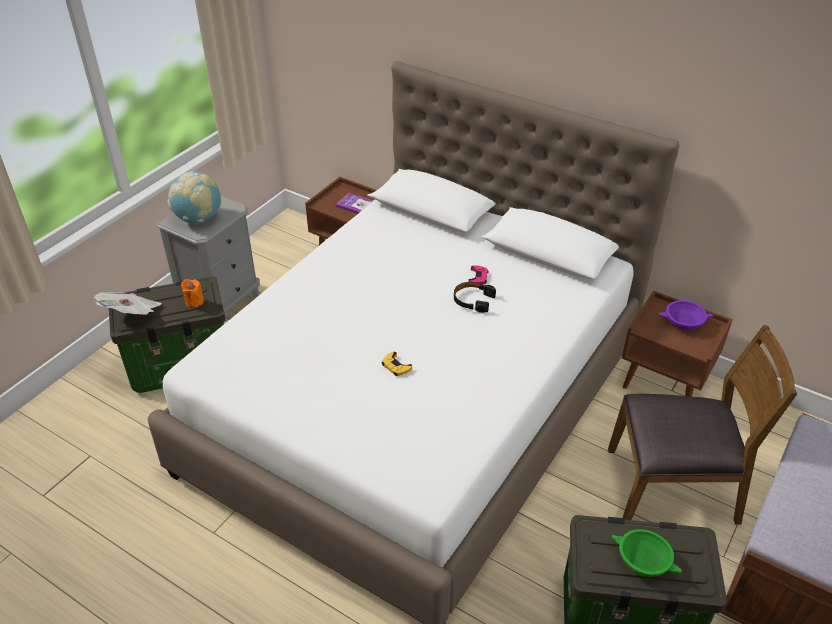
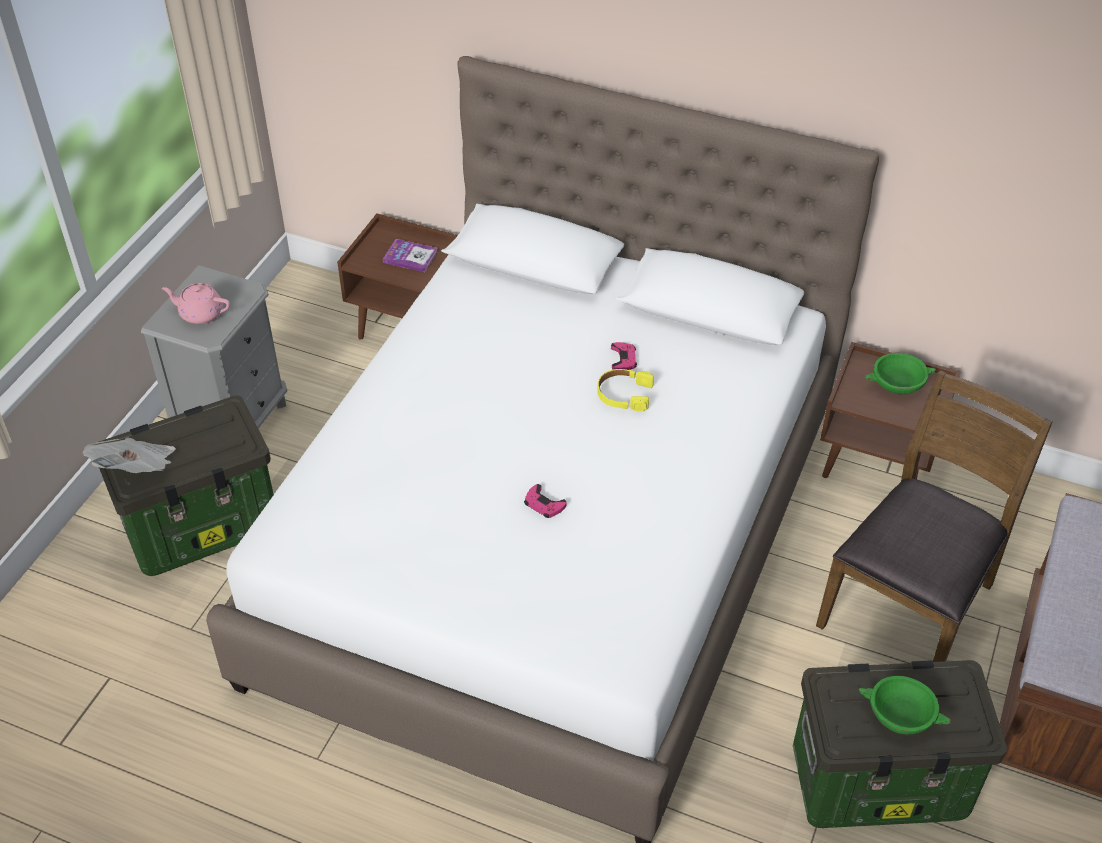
camera: 10 degrees left, 5 degrees up
globe [167,171,221,223] -> pink teapot [162,283,230,324]
orange candle [181,279,204,308] -> none
yellow game controller [382,352,412,376] -> pink game controller [524,484,567,518]
black headphones [454,282,496,313] -> yellow headphones [597,369,654,412]
brown chair [608,325,797,525] -> brown chair turned 45 degrees counterclockwise [816,370,1053,662]
purple bowl [658,300,714,330] -> green bowl [864,353,936,394]

